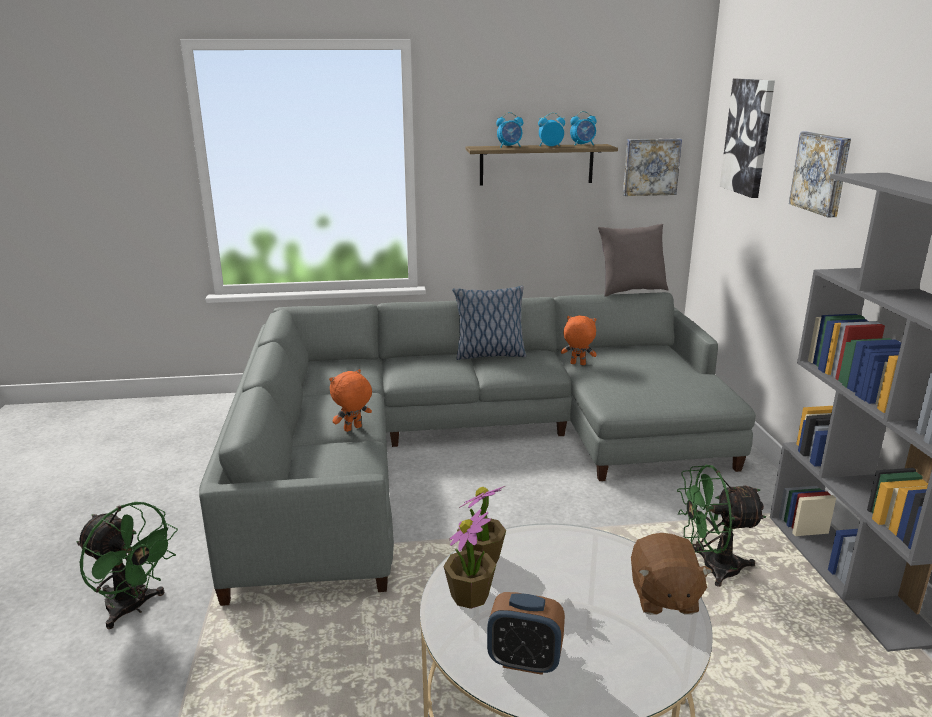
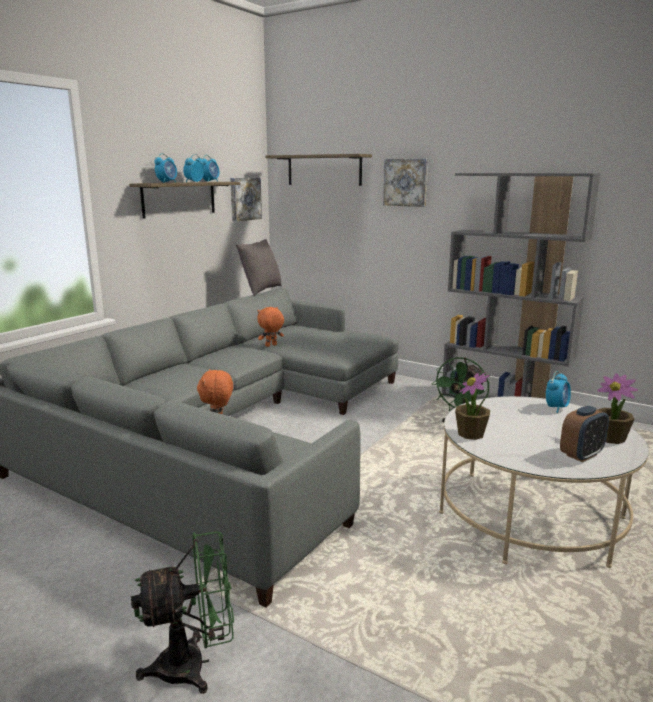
camera: 50 degrees left, 5 degrees down
potted plant [443,509,496,609] -> potted plant moved to [598,373,638,444]
pillow [452,286,526,360] -> none
brown plush toy [631,533,713,615] -> alarm clock [546,371,571,413]
picture [720,79,775,198] -> shelf [265,154,372,186]

